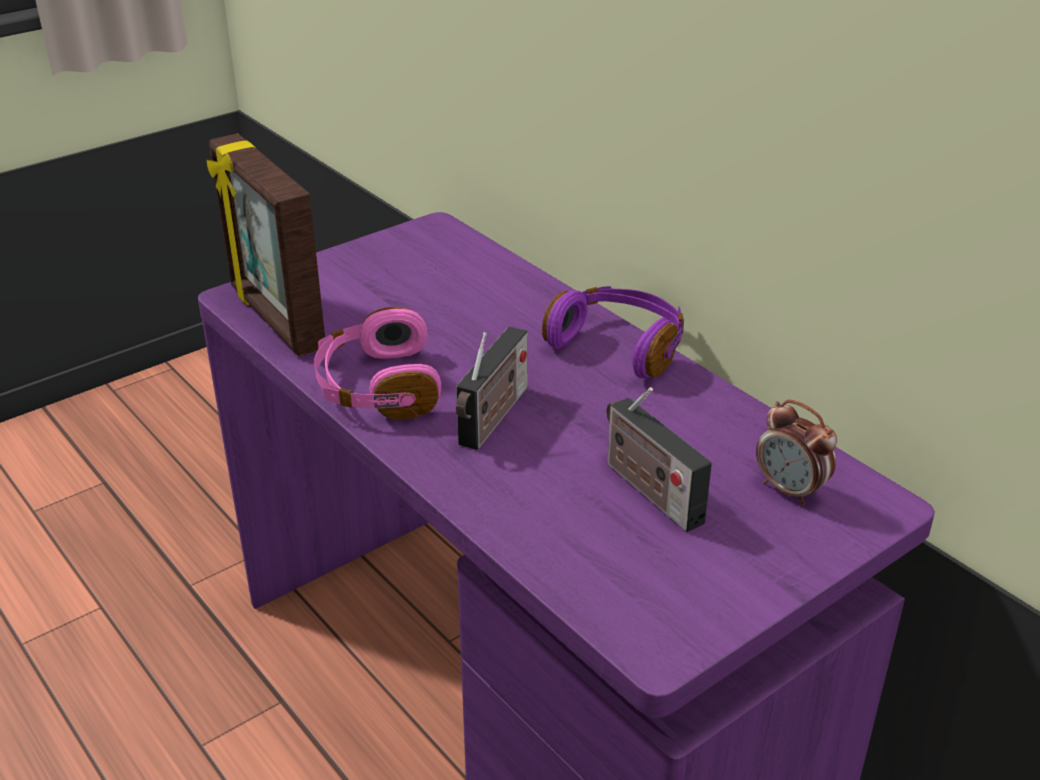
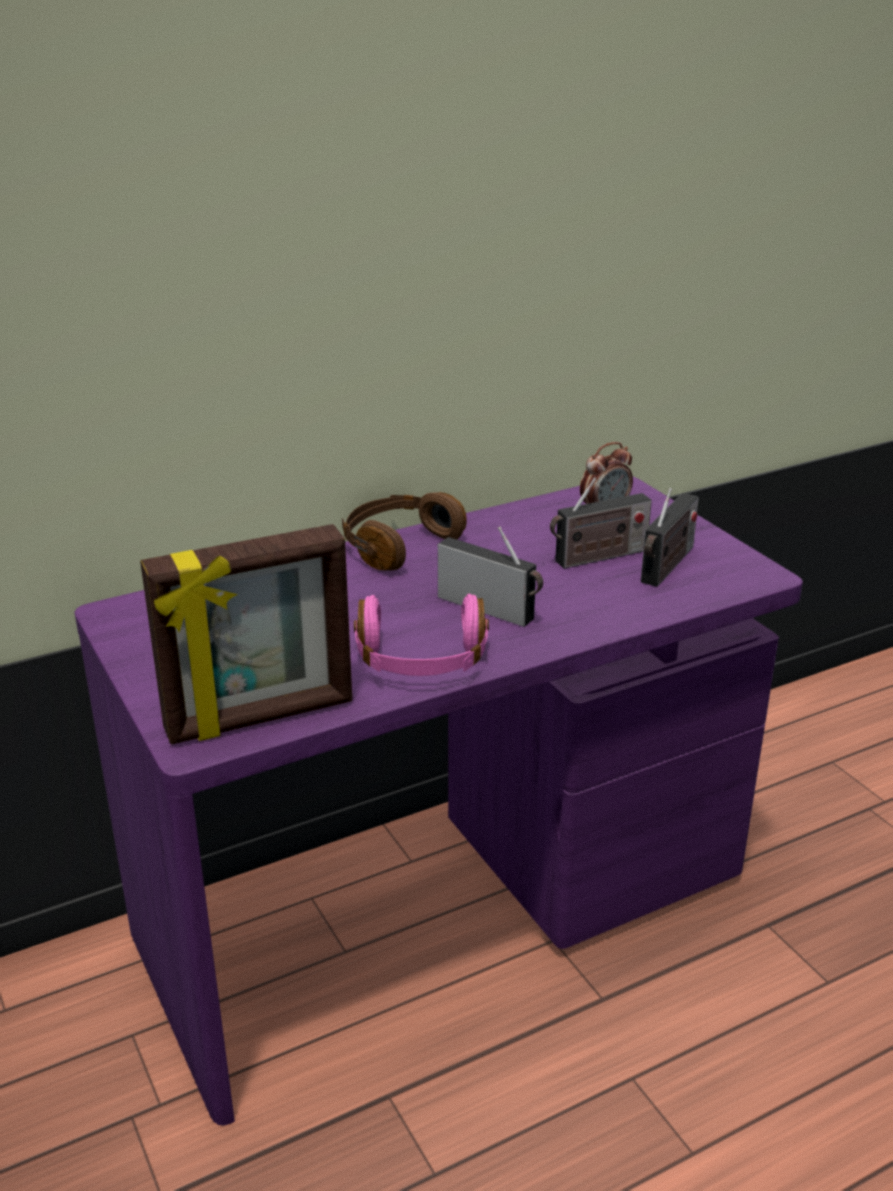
camera: 80 degrees left, 5 degrees down
purple headphones [542,286,684,378] -> brown headphones [342,492,467,570]
none -> radio [641,488,699,587]

